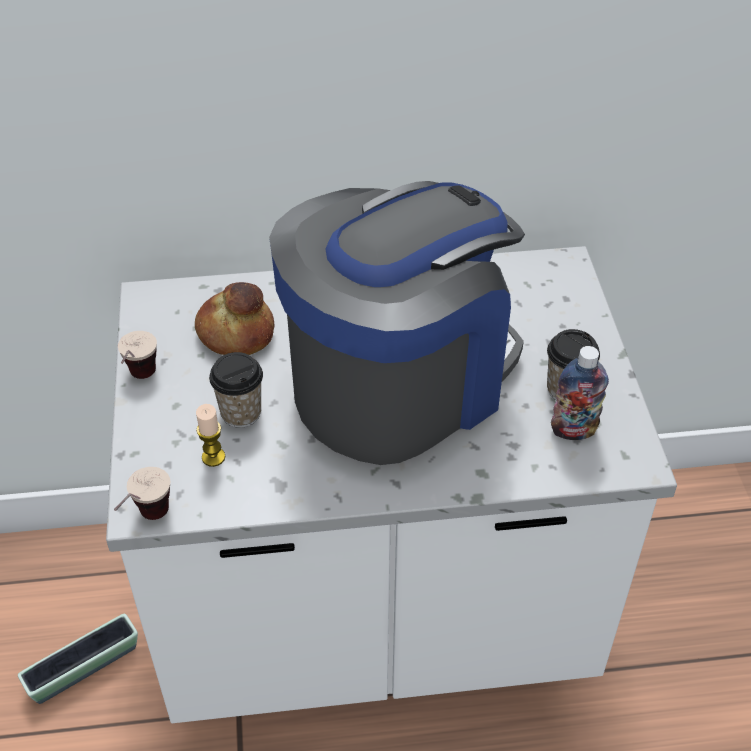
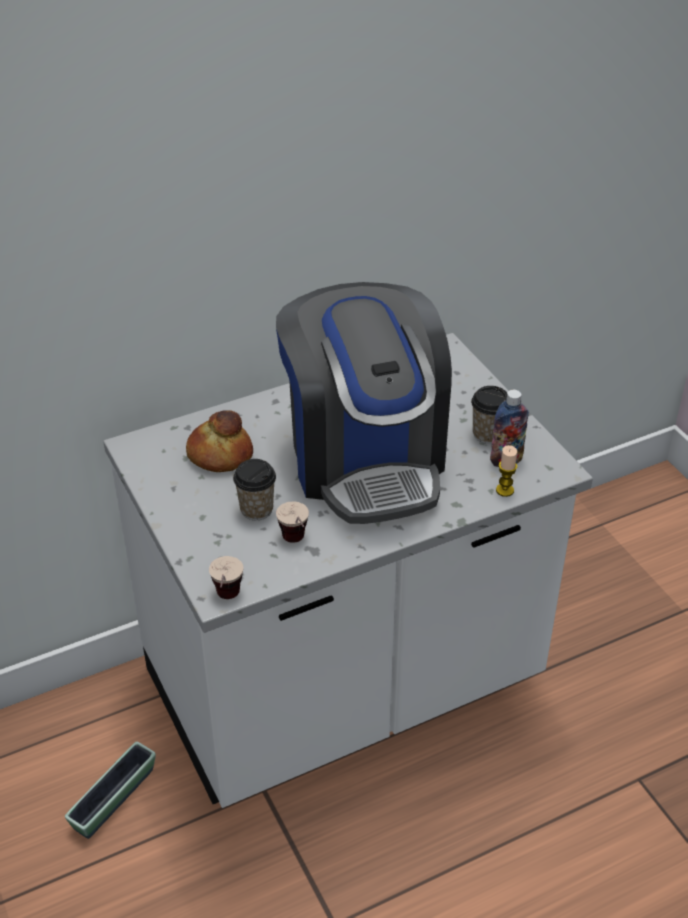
camera: 20 degrees left, 5 degrees down
cup [118,331,157,379] -> cup moved to [276,502,309,543]
candle [196,404,226,467] -> candle moved to [496,445,517,497]
coffee machine [269,181,525,465] -> coffee machine turned 135 degrees clockwise [276,282,452,524]

